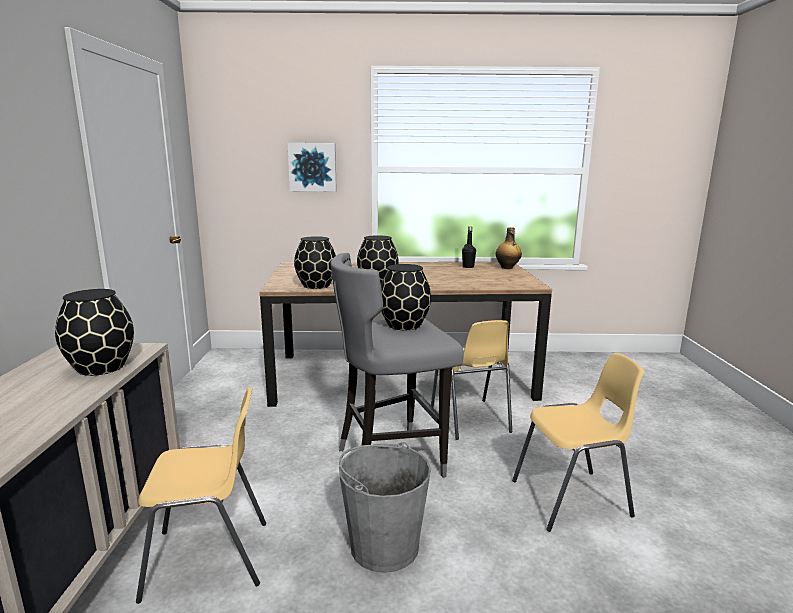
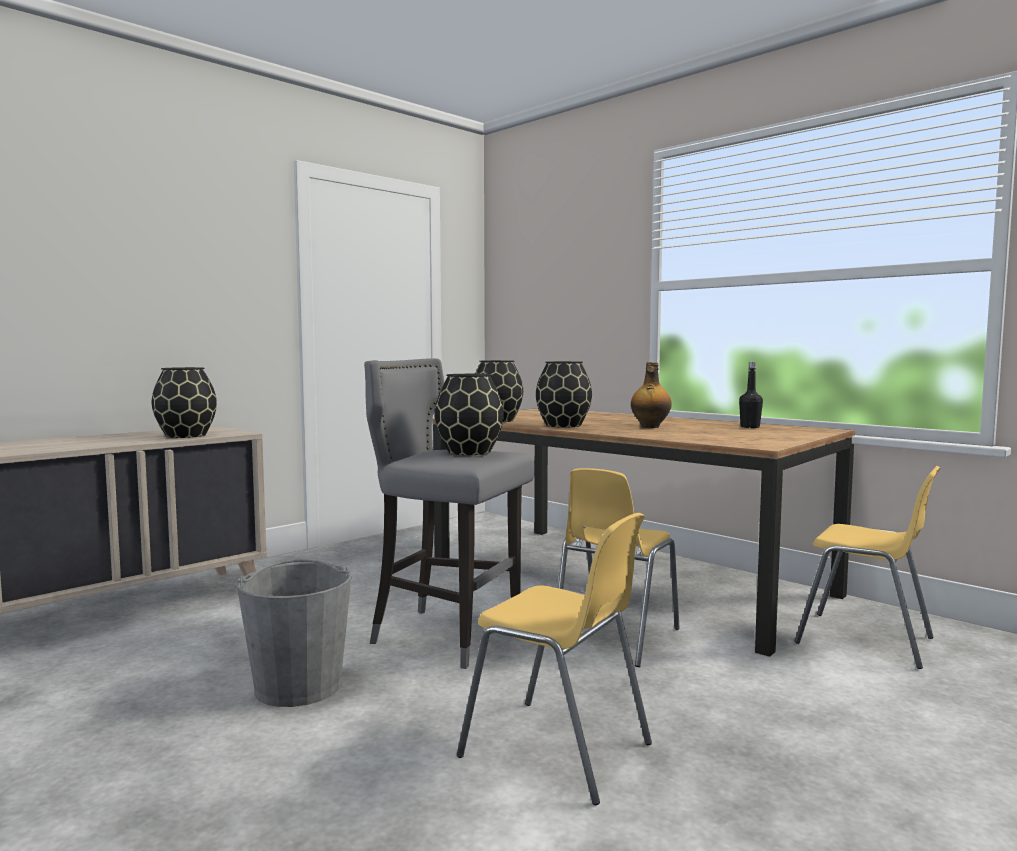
camera: 45 degrees right, 10 degrees down
yellow chair [136,387,266,604] -> yellow chair moved to [795,466,941,669]
picture [287,143,337,191] -> none
bottle [496,227,522,269] -> bottle moved to [631,362,672,428]

